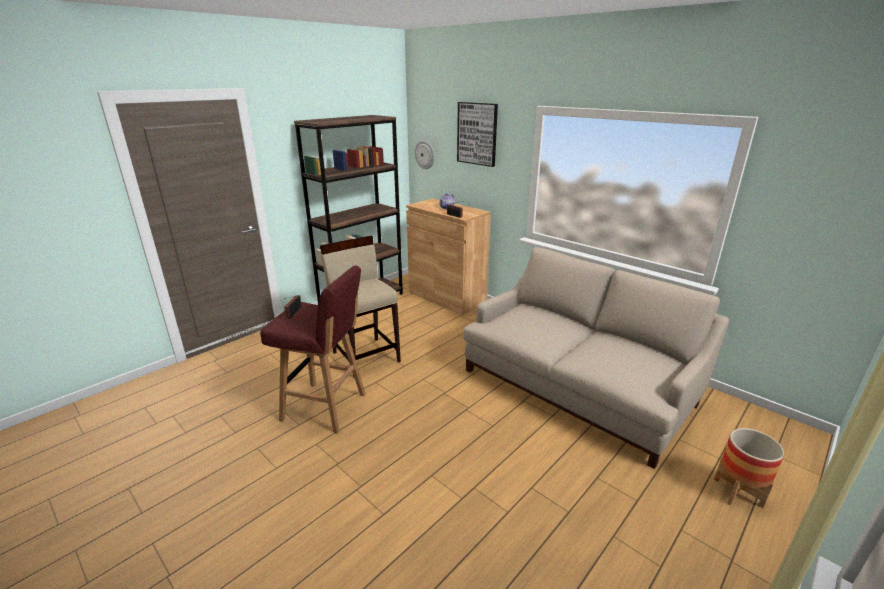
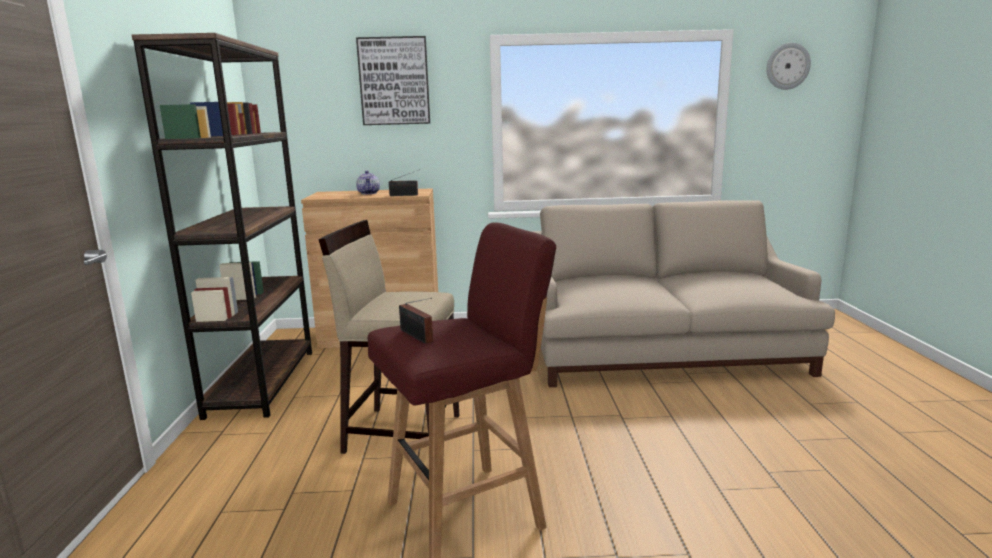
camera: 45 degrees left, 10 degrees down
wall clock [415,140,434,169] -> wall clock moved to [766,43,811,90]
planter [714,428,784,508] -> none

